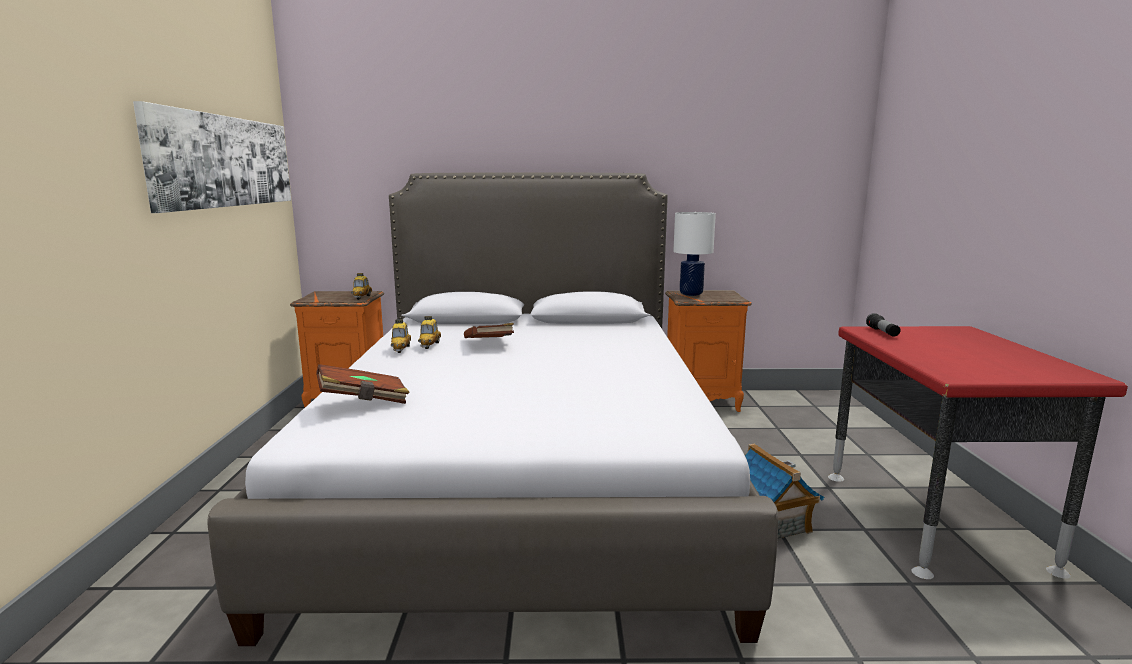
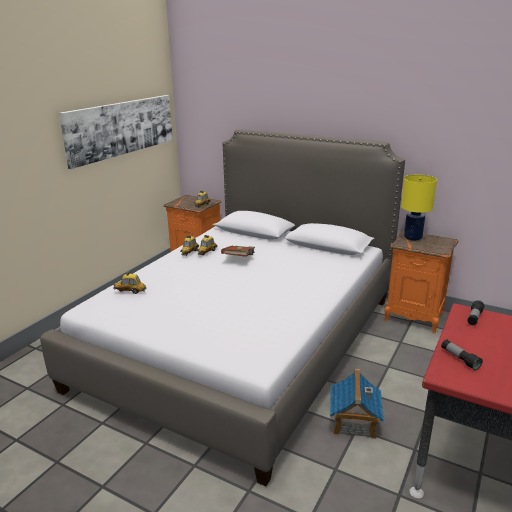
camera: 30 degrees right, 10 degrees up
brown book [316,364,410,404] -> toy car [113,271,146,294]
white table lamp [673,212,716,296] -> yellow table lamp [401,175,437,241]
none -> flashlight [441,339,483,370]

